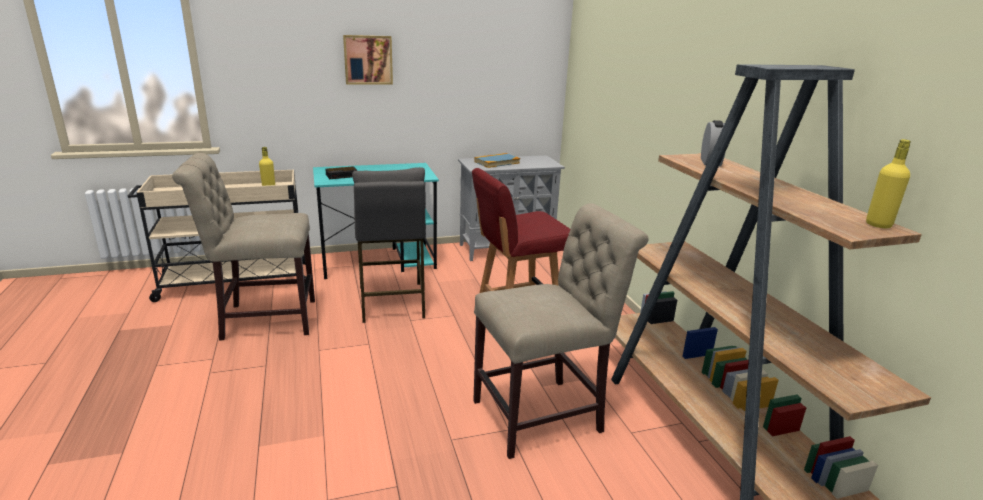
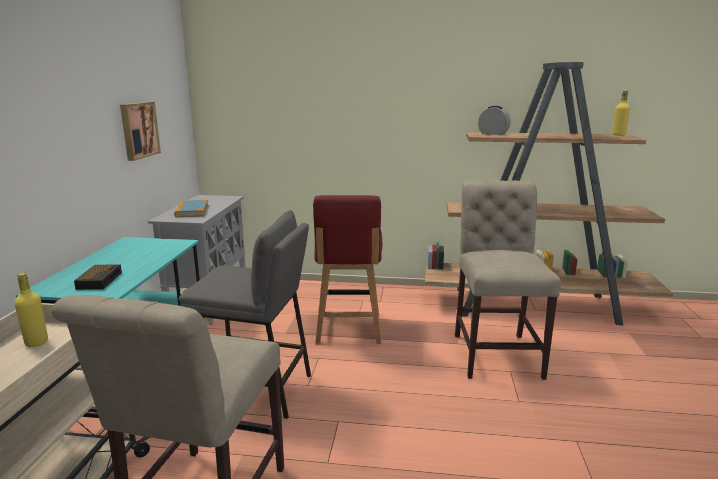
camera: 65 degrees left, 5 degrees down
picture [343,35,393,85] -> picture moved to [120,102,161,161]

